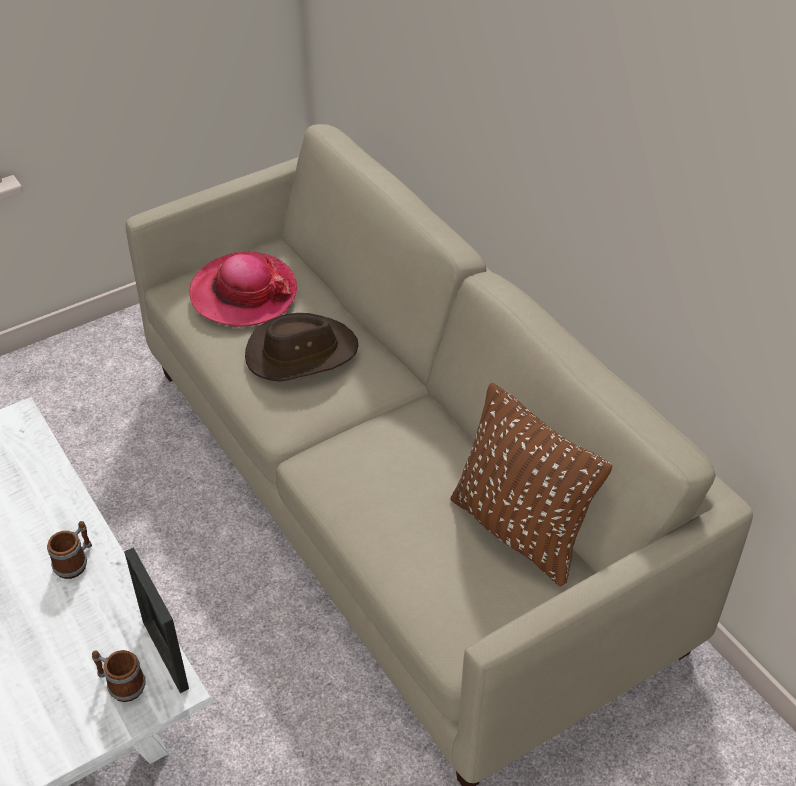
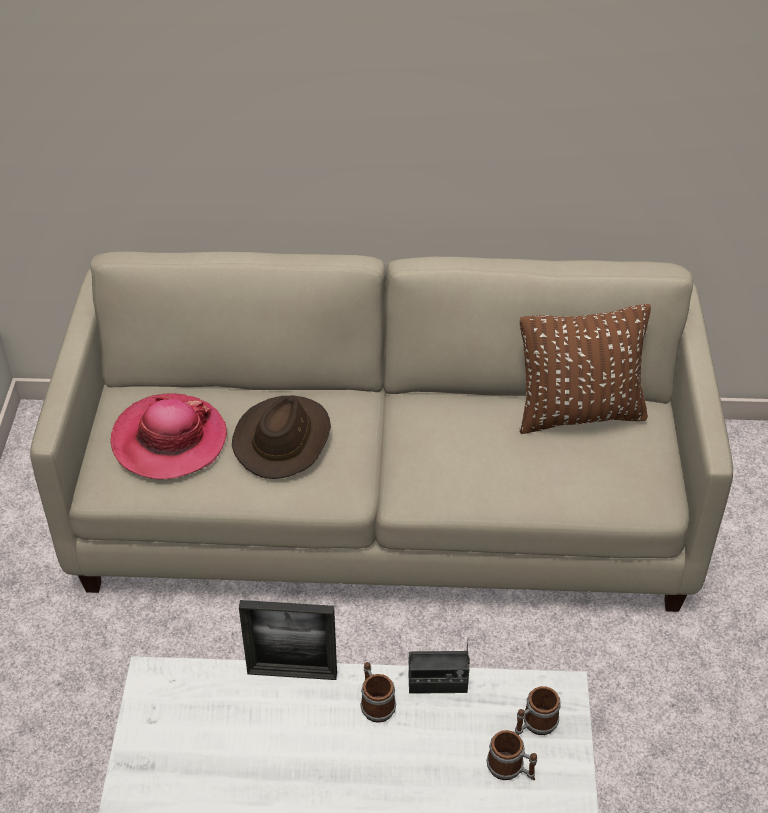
camera: 55 degrees left, 0 degrees up
picture frame [124,547,189,693] -> picture frame moved to [239,600,337,680]
none -> radio [408,639,470,694]
none -> mug [487,730,537,780]

